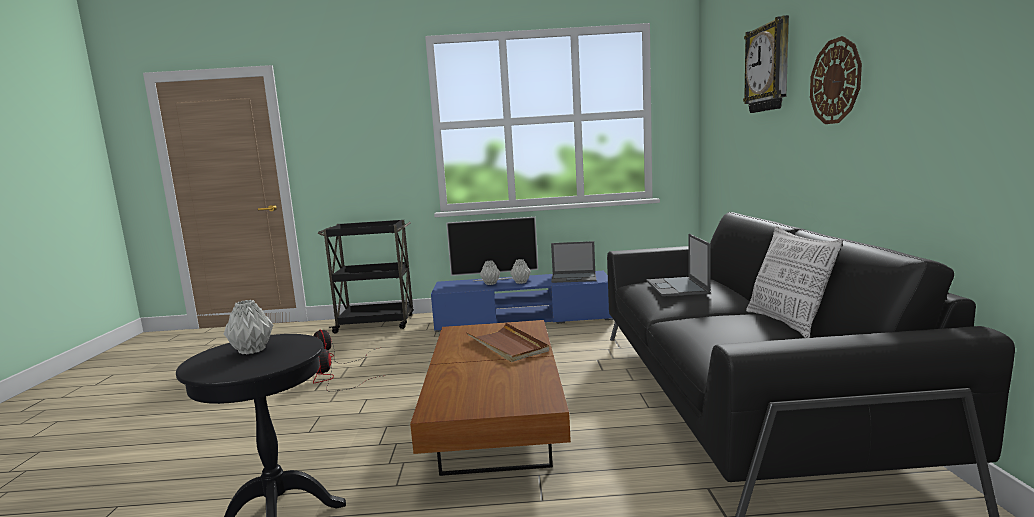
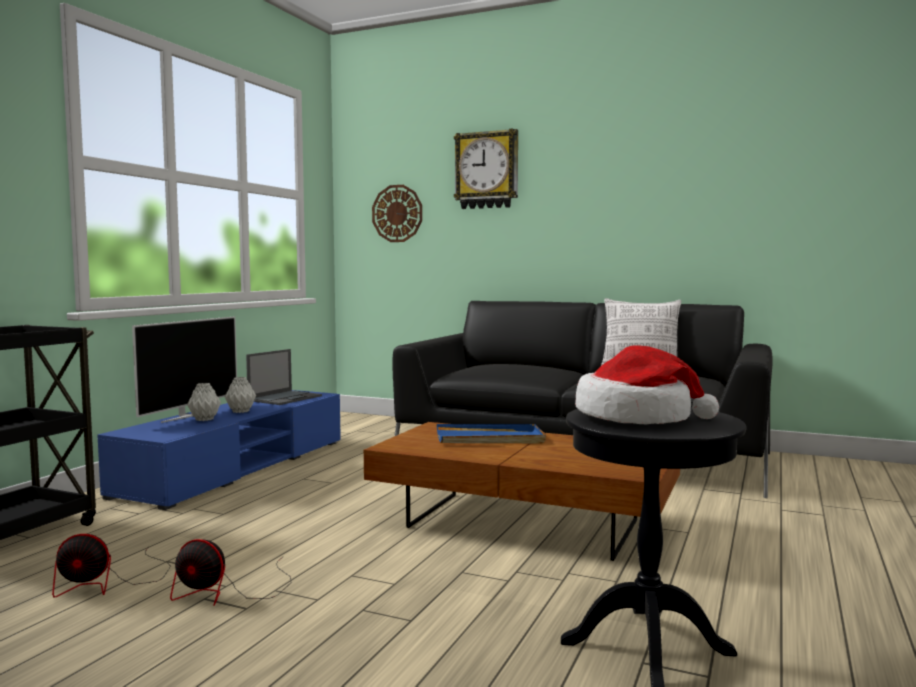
camera: 65 degrees left, 5 degrees down
grey vase [224,300,273,354] -> hat [575,345,719,424]
brown tray [466,323,549,362] -> blue tray [437,424,546,443]
laptop [647,234,711,296] -> none
wall clock [810,36,862,124] -> wall clock moved to [372,185,422,242]

